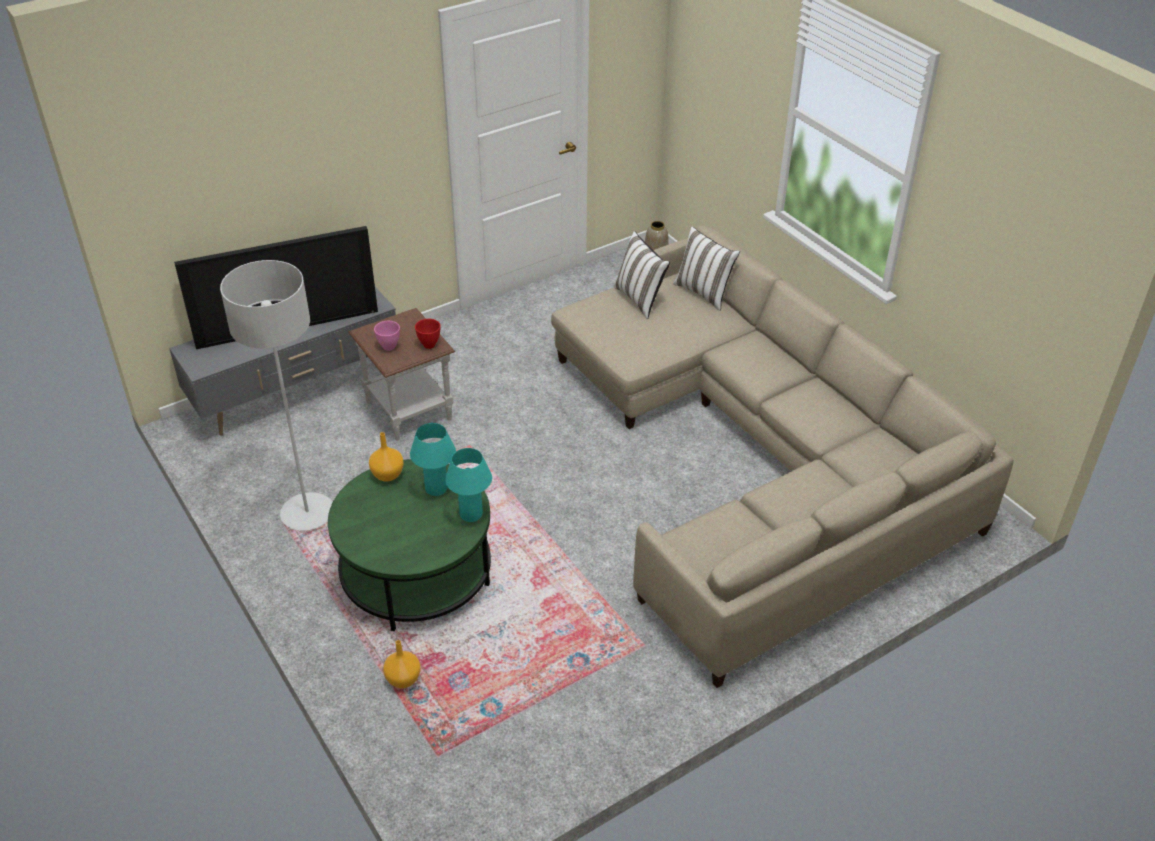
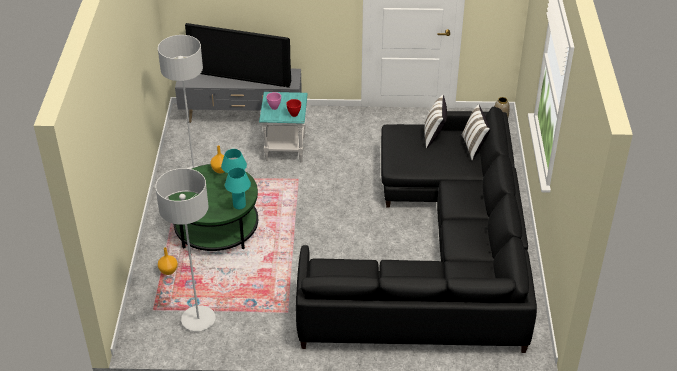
camera: 35 degrees right, 0 degrees up
brown side table [348,308,455,441] -> turquoise side table [259,92,308,162]
beige sofa [551,225,1014,688] -> black sofa [296,107,537,353]
none -> grey floor lamp [155,168,216,331]

